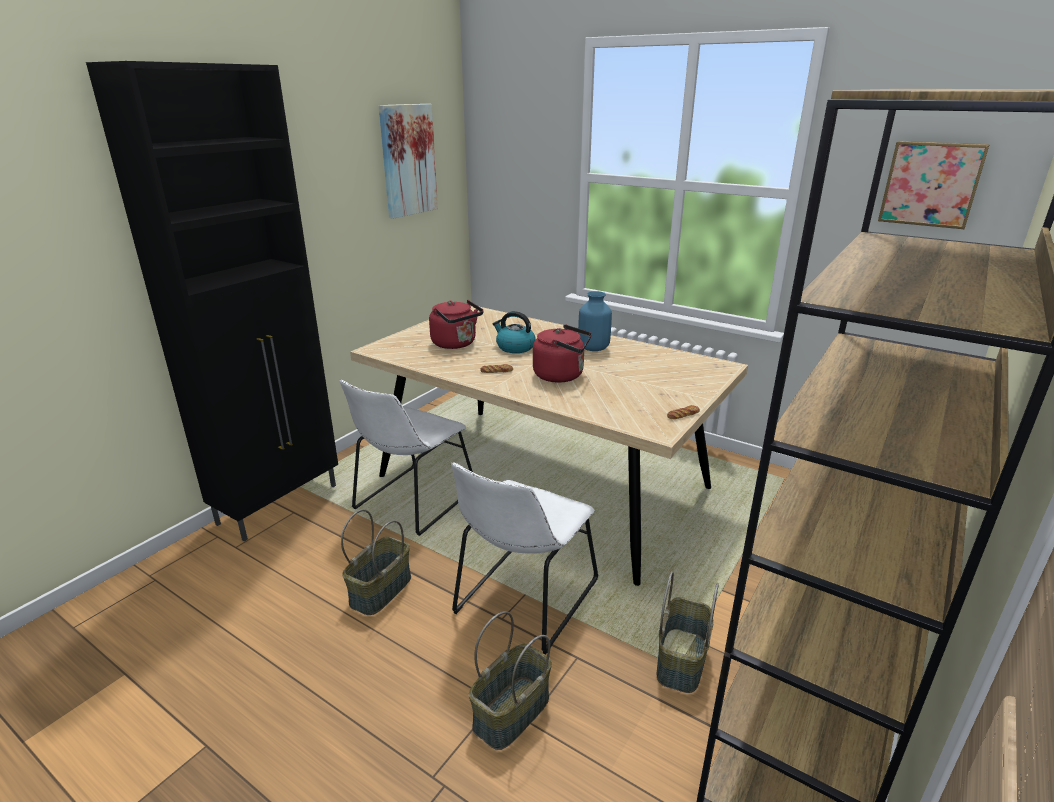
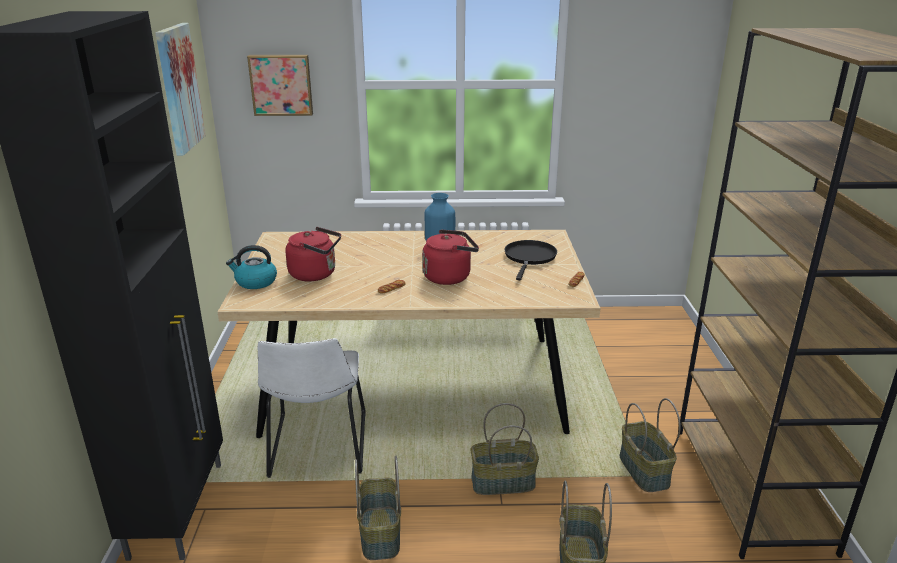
camera: 35 degrees left, 0 degrees up
white chair [451,462,599,654] -> basket [471,403,539,495]
kettle [493,311,536,353] -> kettle moved to [226,245,277,289]
picture [878,141,990,229] -> picture moved to [247,55,313,116]
none -> black frying pan [504,240,557,280]

